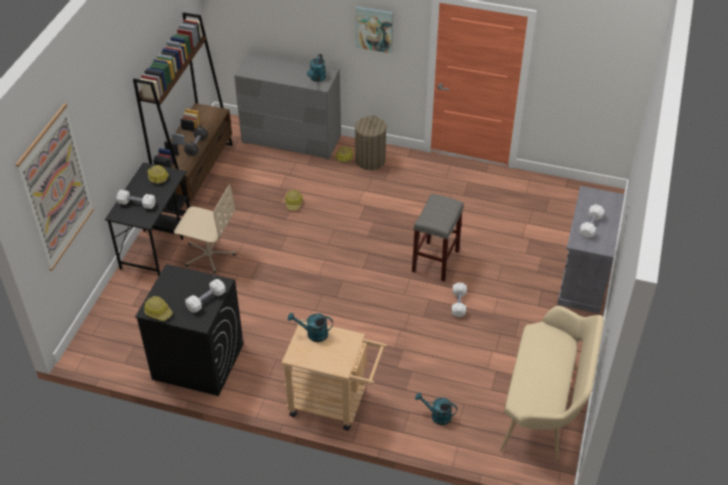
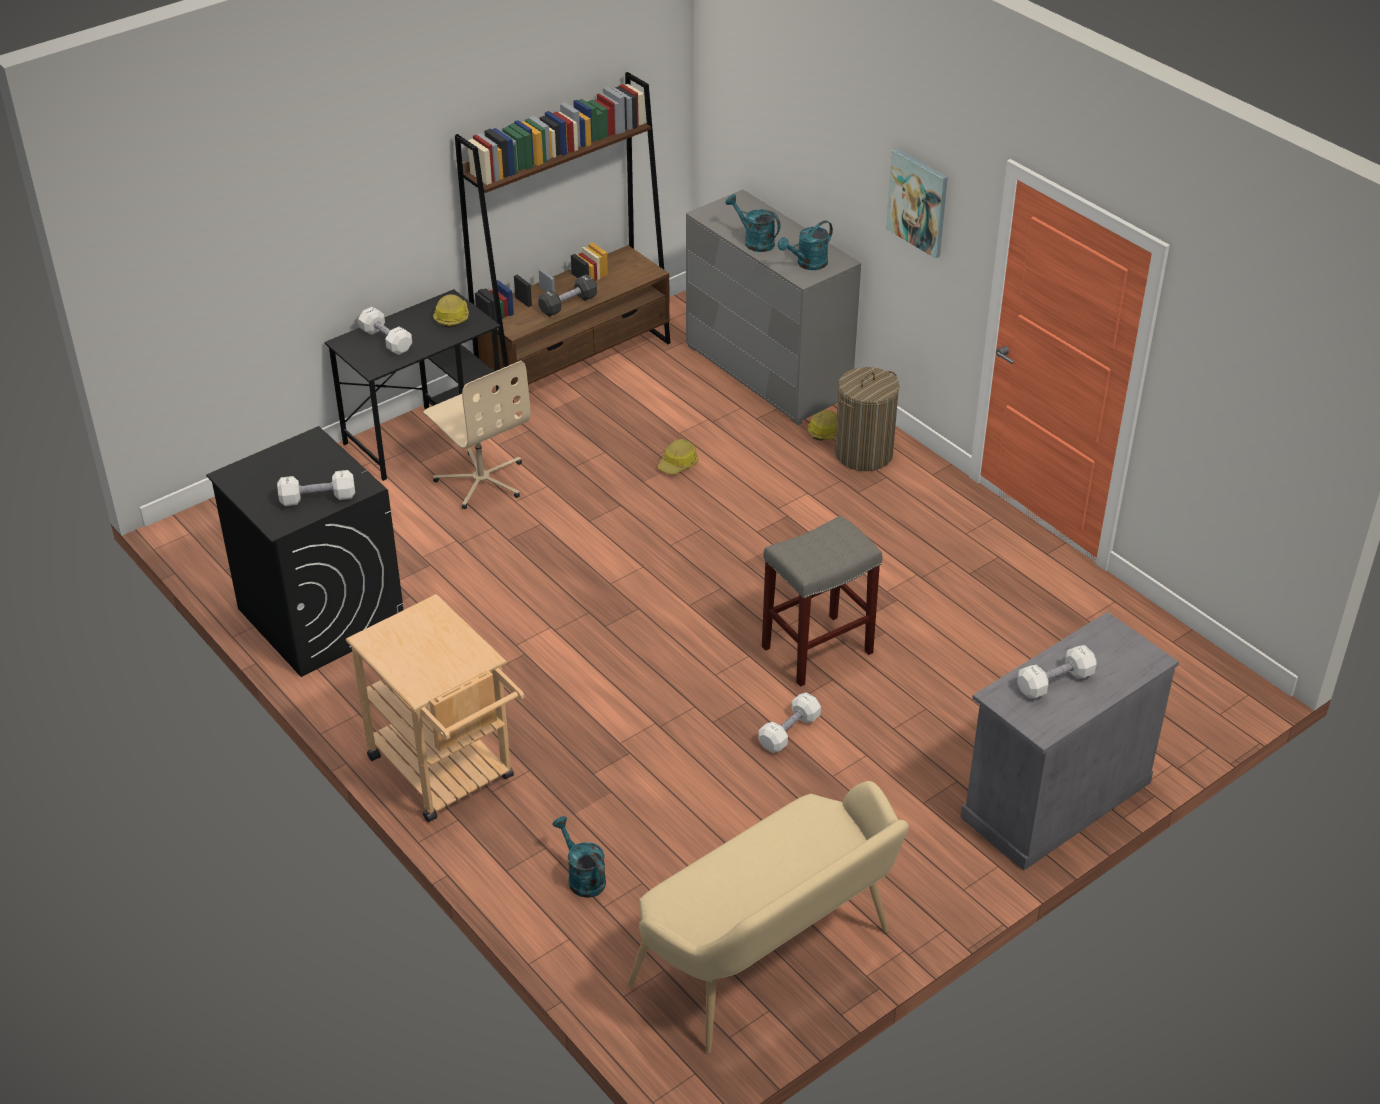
camera: 35 degrees right, 5 degrees down
picture [16,103,94,271] -> none
hard hat [144,296,173,321] -> none
turquoise watering can [288,313,333,342] -> turquoise watering can moved to [725,194,780,252]

